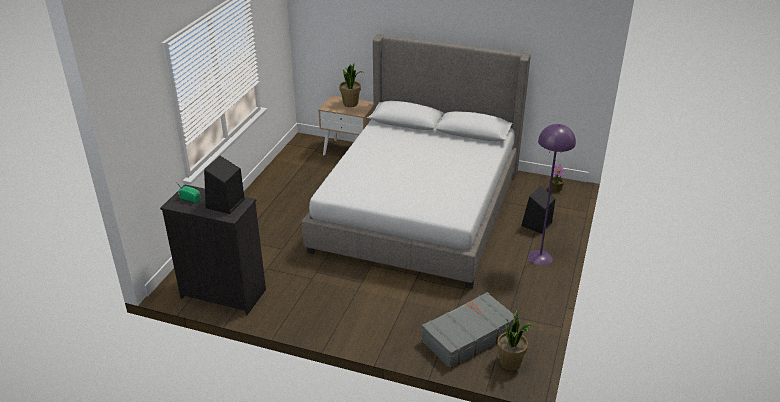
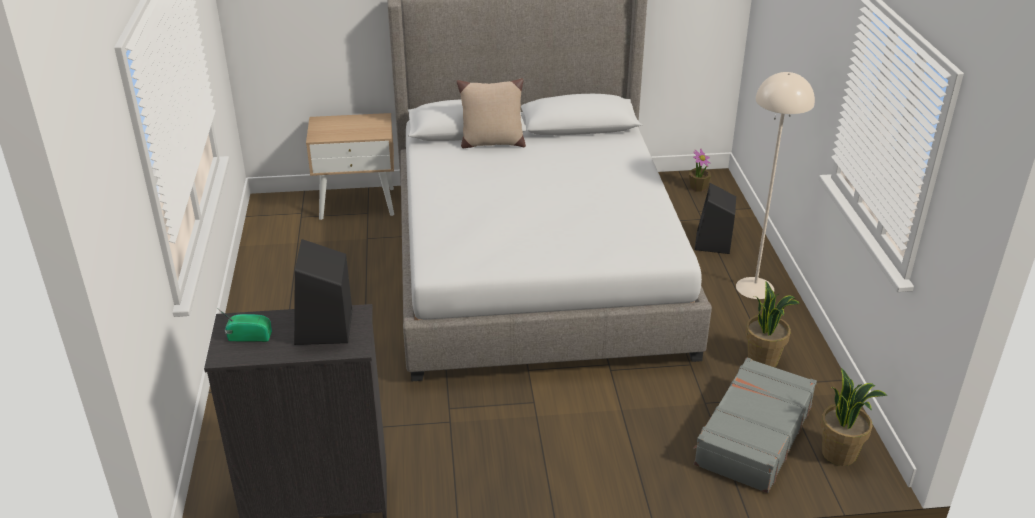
camera: 25 degrees left, 0 degrees up
potted plant [339,63,364,107] -> potted plant moved to [745,281,800,367]
purple floor lamp [528,124,576,265] -> beige floor lamp [736,72,815,299]
none -> beige pillow [456,78,526,148]

